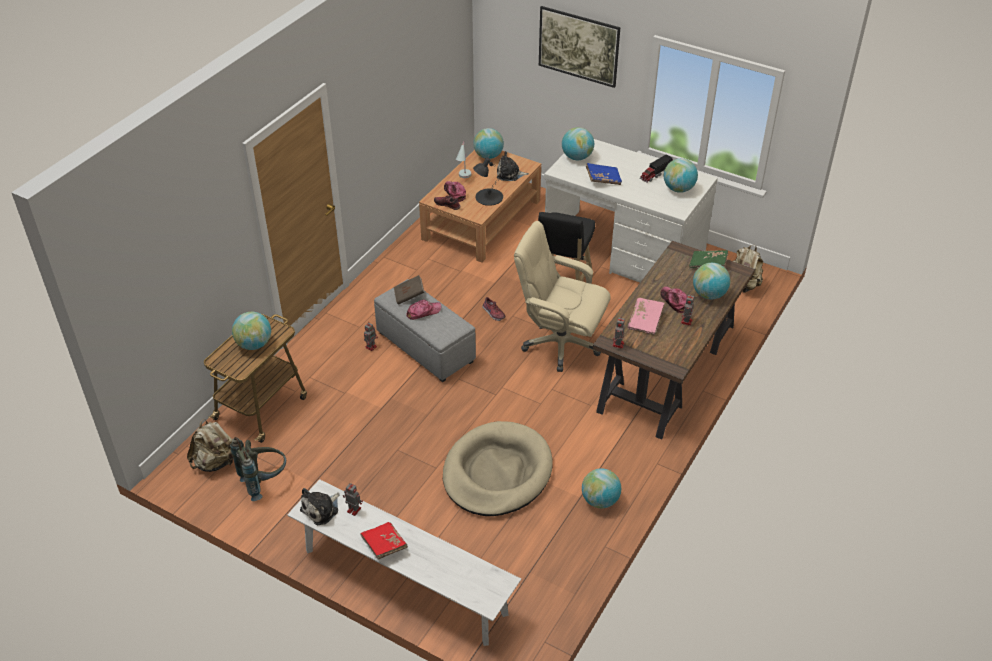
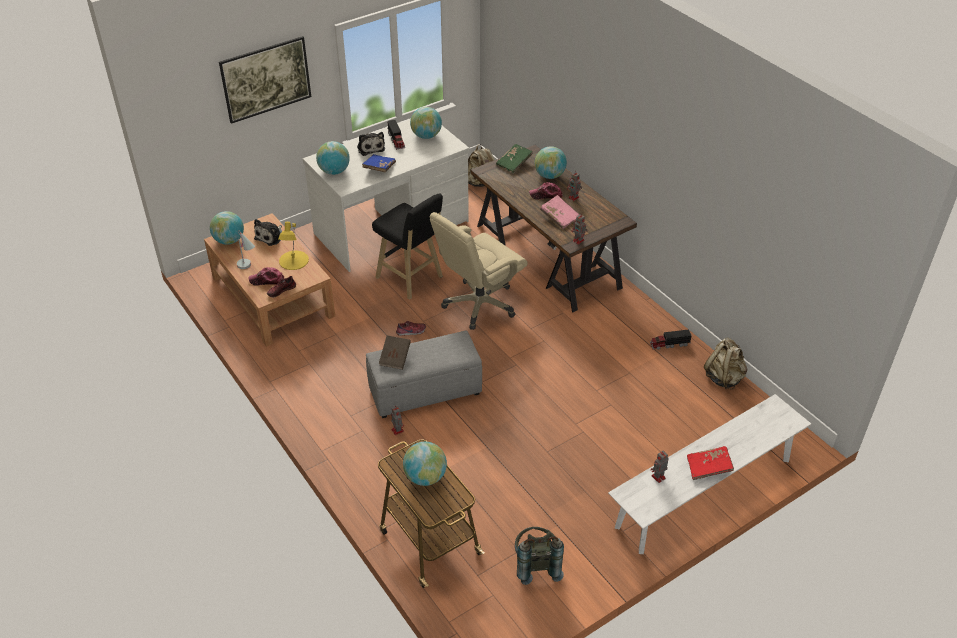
camera: 65 degrees left, 0 degrees up
beige backpack [187,419,233,472] -> beige backpack moved to [704,338,748,389]
plush toy [300,488,339,525] -> plush toy moved to [357,132,385,156]
cap [406,300,441,320] -> none
beige dog bed [443,421,553,516] -> none
black table lamp [473,158,507,206] -> yellow table lamp [278,222,309,270]
globe [582,468,621,508] -> toy truck [650,329,692,350]

